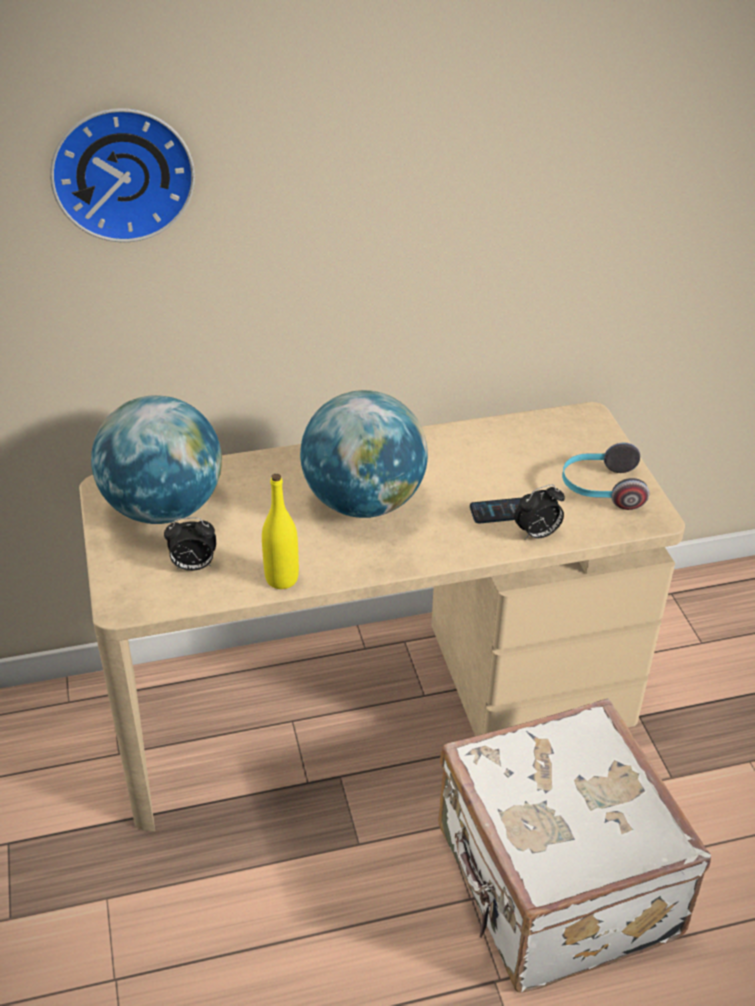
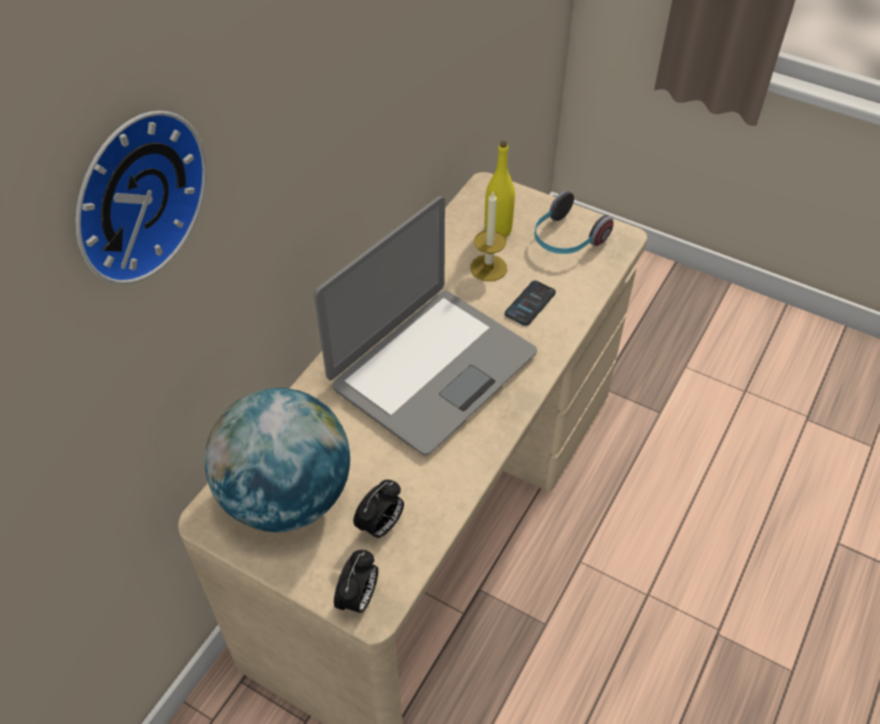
camera: 45 degrees left, 10 degrees up
yellow bottle [262,474,299,589] -> yellow bottle moved to [485,141,515,237]
globe [300,390,428,518] -> laptop [314,196,537,455]
white suitcase [438,698,711,993] -> none
alarm clock [514,484,565,540] -> alarm clock moved to [334,550,378,615]
none -> candle [470,192,507,281]

